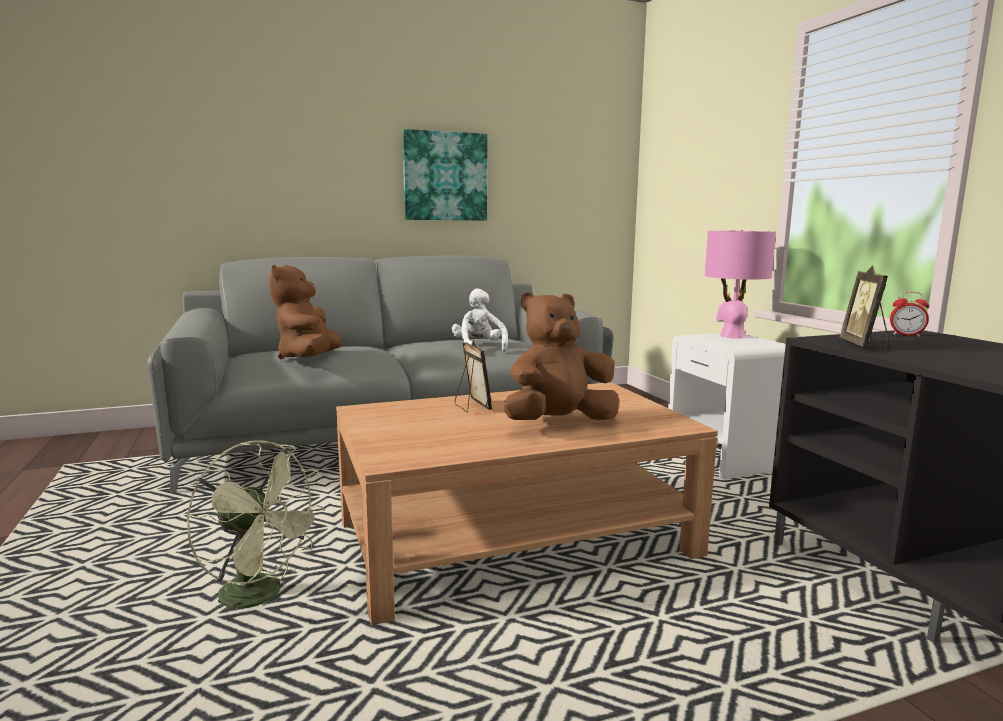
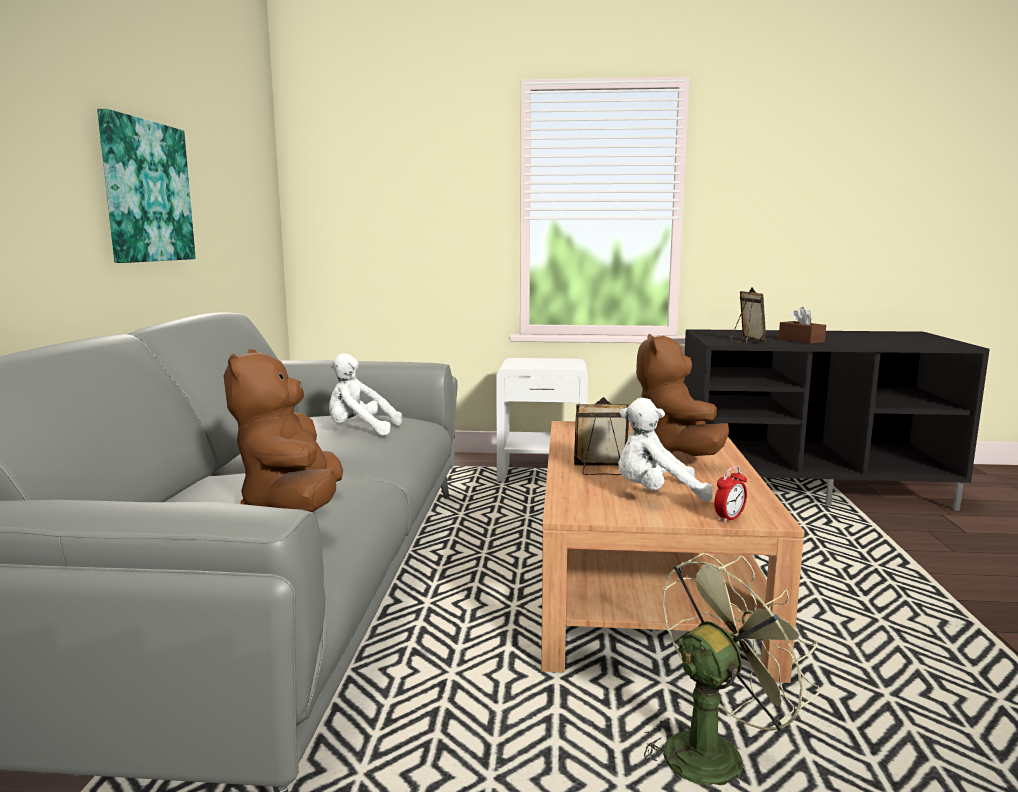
camera: 65 degrees left, 0 degrees up
brown plush toy [269,265,341,360] -> brown plush toy turned 60 degrees clockwise [224,349,343,512]
pink table lamp [705,230,776,339] -> none
picture frame [840,265,890,350] -> picture frame turned 135 degrees counterclockwise [731,287,766,344]
alarm clock [890,292,930,337] -> alarm clock moved to [714,466,747,523]
none -> white plush toy [618,398,713,502]
none -> brown tissue box [779,307,826,344]

